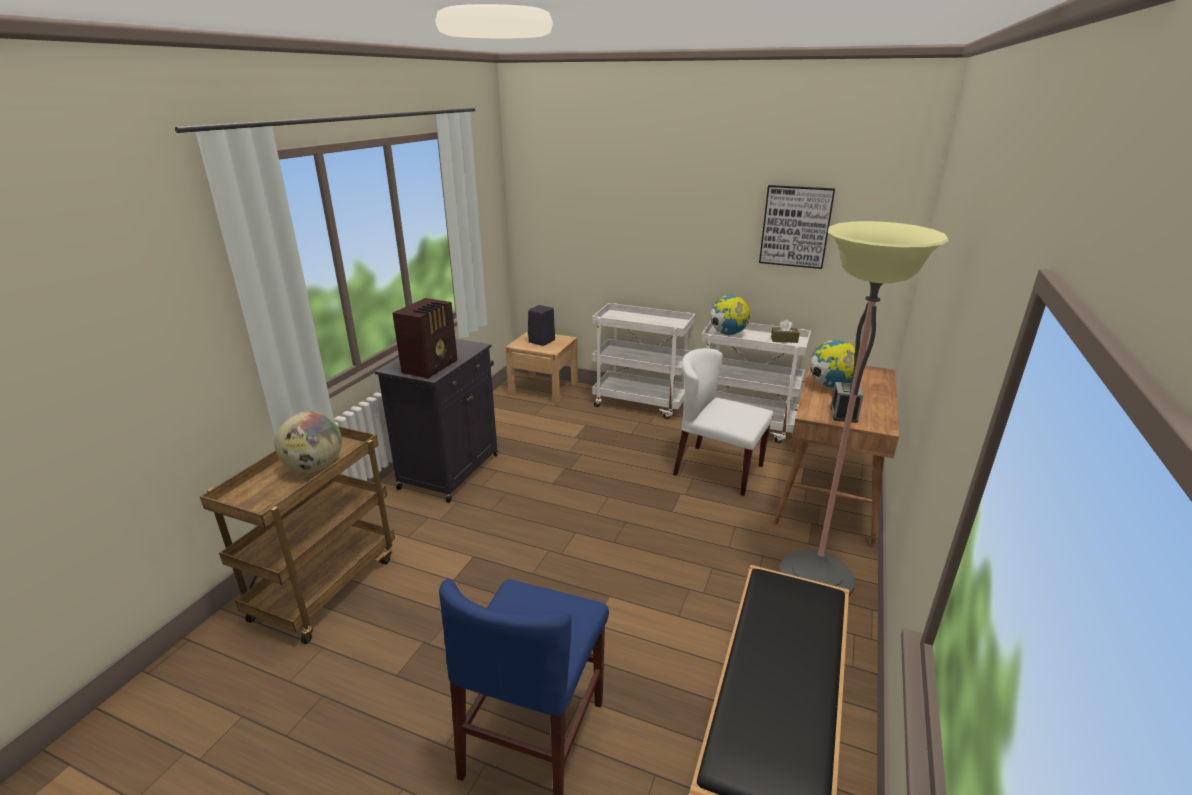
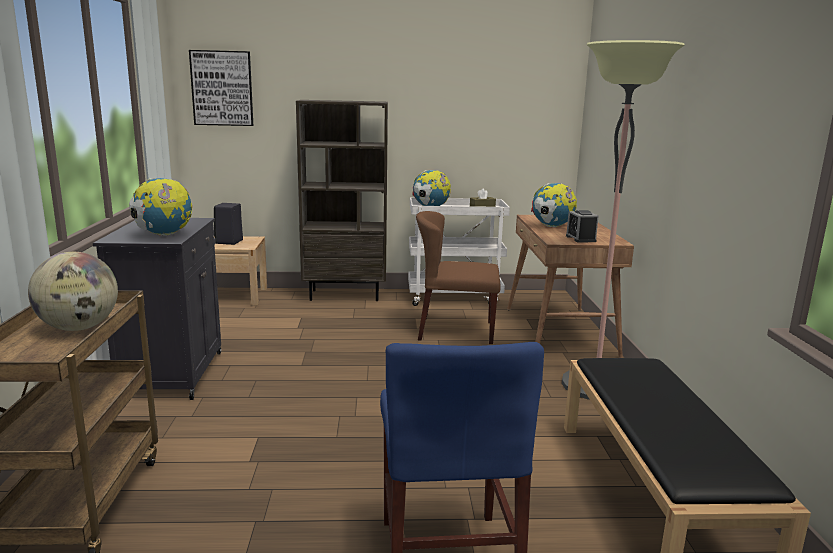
camera: 25 degrees left, 10 degrees down
radio [392,298,458,379] -> globe [129,178,192,236]
white cart [592,303,696,419] -> brown bookcase [296,100,388,301]
white chair [673,348,773,496] -> brown chair [416,211,501,344]
picture [759,185,835,269] -> picture moved to [189,50,253,126]

